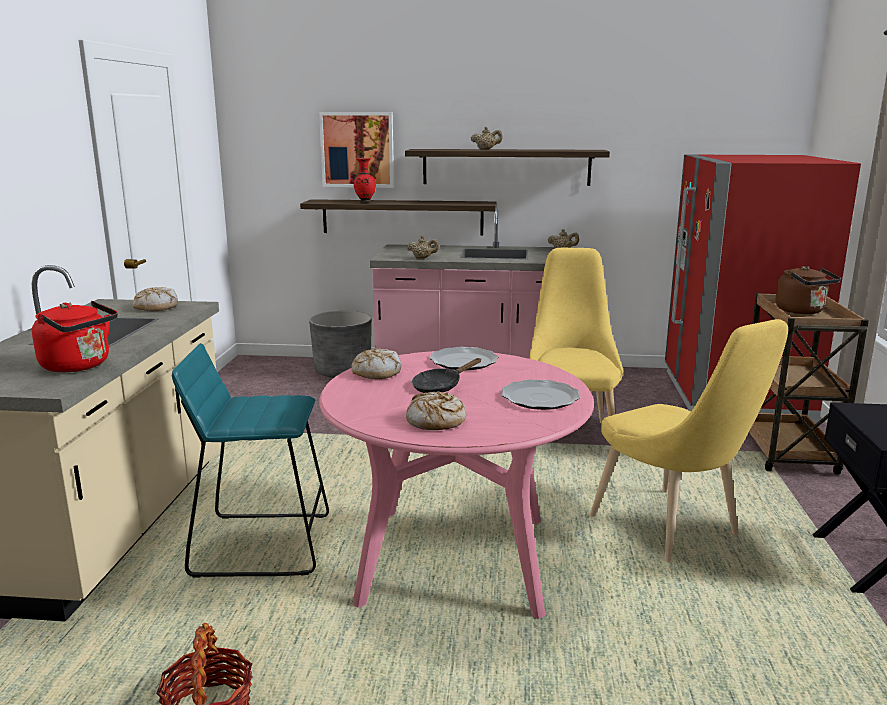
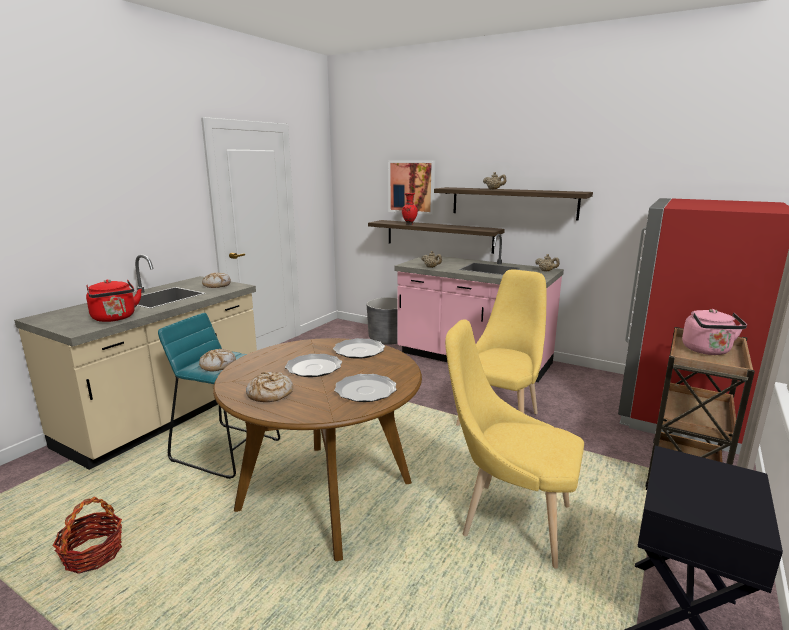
camera: 25 degrees right, 0 degrees up
pink dining table [319,351,594,619] -> brown dining table [213,338,422,561]
bread [351,349,401,379] -> bread moved to [199,349,236,372]
black frying pan [412,358,481,393] -> plate [285,354,342,377]
yellow chair [590,319,788,562] -> yellow chair turned 120 degrees clockwise [445,319,584,569]
brown kettle [776,266,841,314] -> pink kettle [682,309,747,355]

